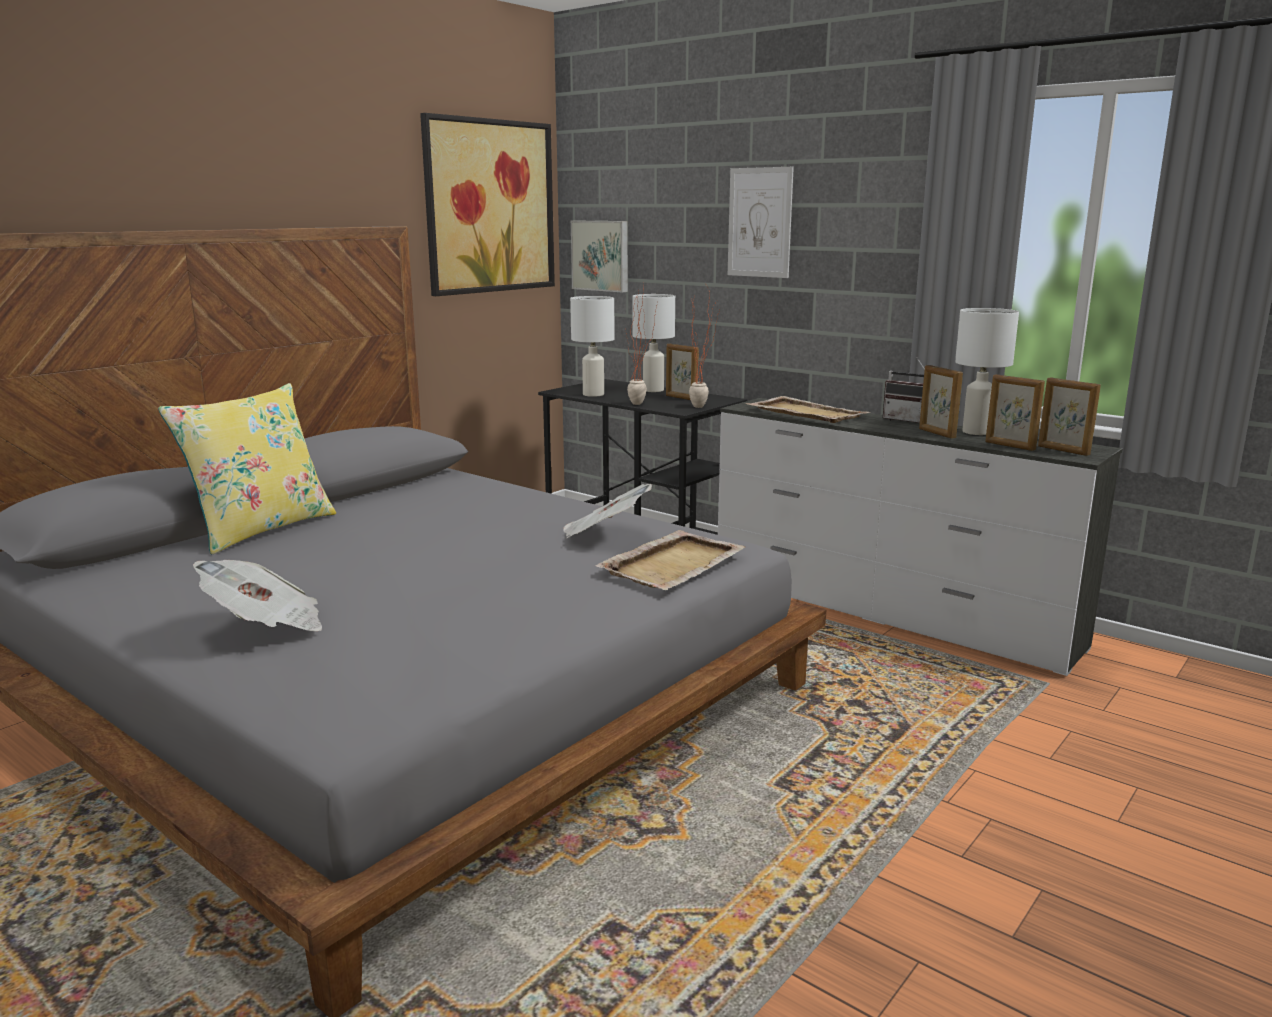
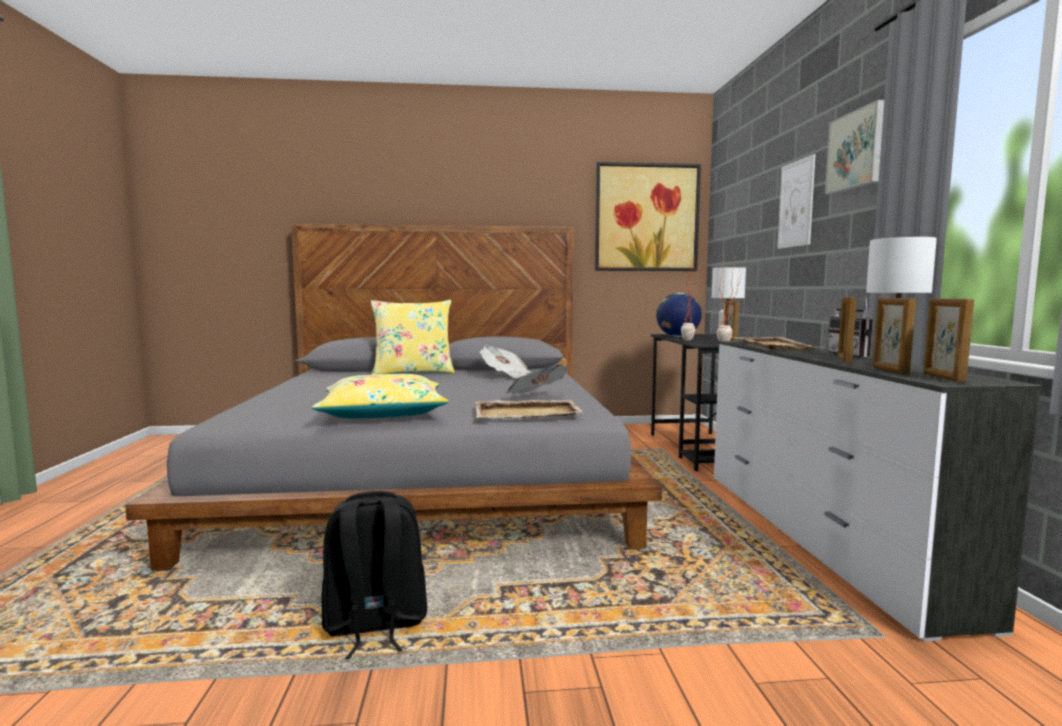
camera: 45 degrees right, 10 degrees down
newspaper [193,560,322,631] -> newspaper moved to [480,345,530,378]
white table lamp [570,296,615,397] -> globe [656,293,702,337]
picture [571,221,628,292] -> picture moved to [825,100,884,194]
none -> yellow pillow [312,374,449,418]
none -> black backpack [322,491,427,659]

